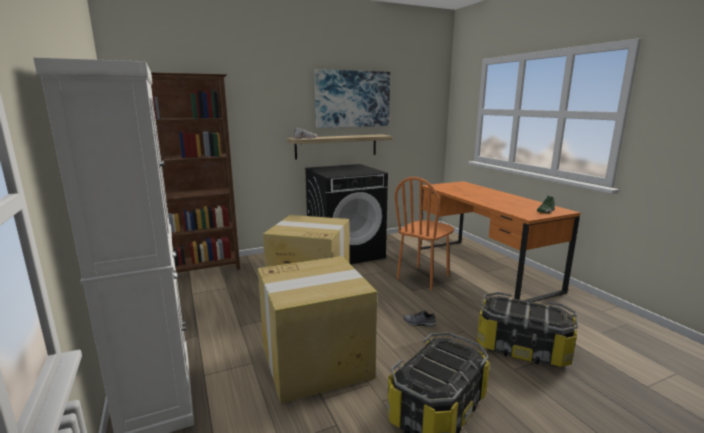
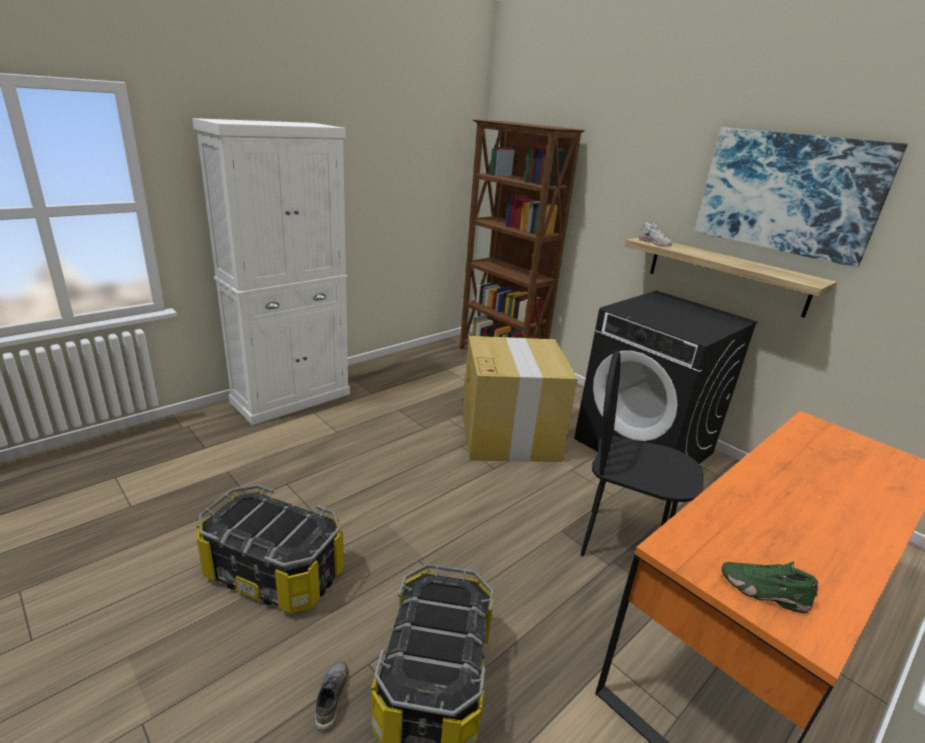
camera: 70 degrees right, 10 degrees up
cardboard box [258,256,377,404] -> none
orange chair [394,177,454,290] -> black chair [580,351,704,556]
grey shoe [404,310,436,327] -> grey shoe moved to [314,661,349,731]

